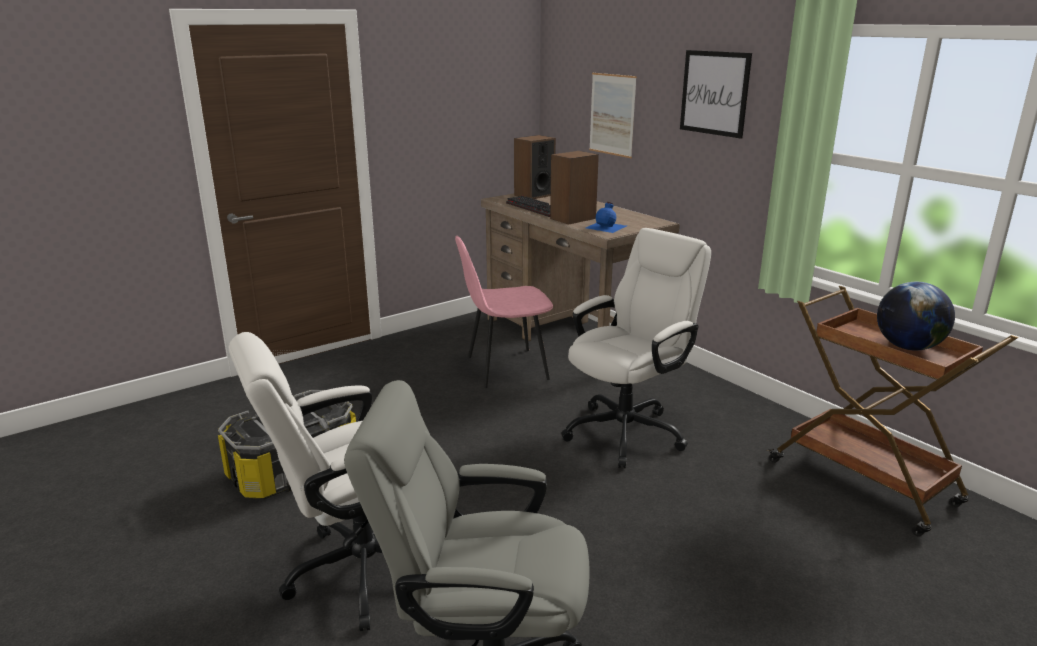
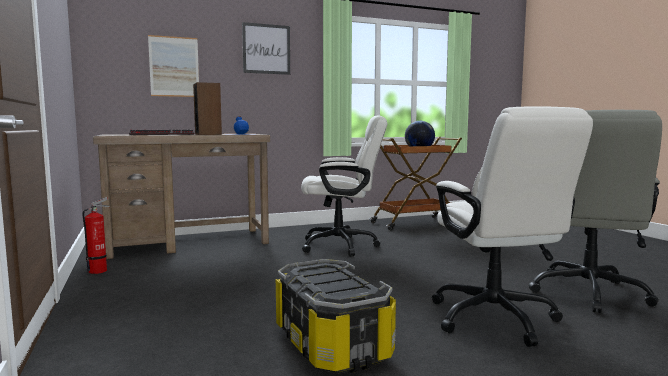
camera: 75 degrees left, 15 degrees down
pink chair [455,236,553,388] -> none
speaker [514,135,556,199] -> none
white office chair [561,228,711,468] -> white office chair turned 120 degrees clockwise [301,116,387,257]
none -> fire extinguisher [83,197,109,274]

